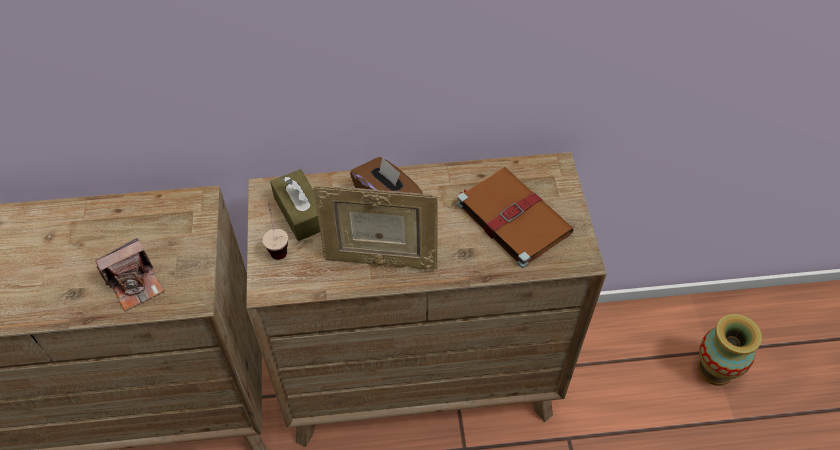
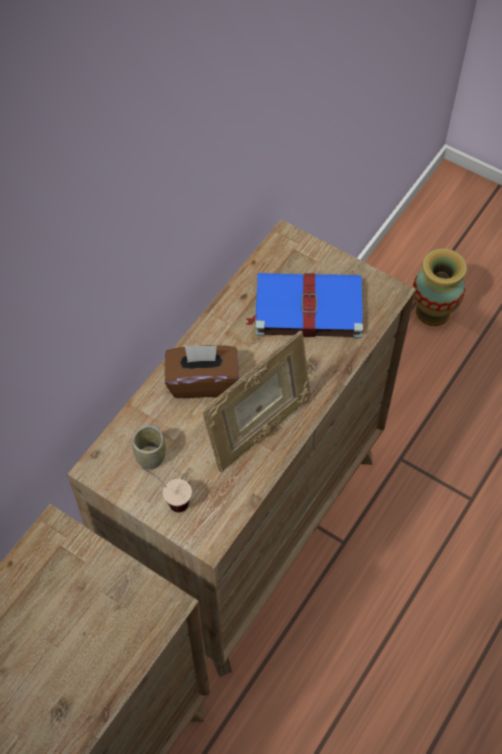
camera: 50 degrees left, 5 degrees up
camera [95,238,164,311] -> none
brown tissue box [270,169,320,241] -> cup [133,425,166,469]
brown book [457,167,574,268] -> blue book [246,273,363,338]

